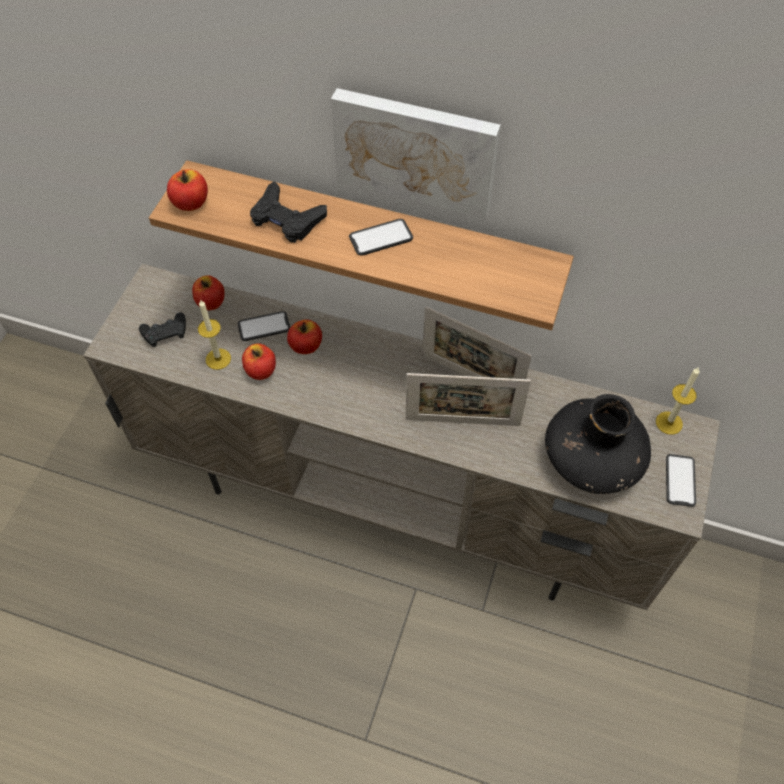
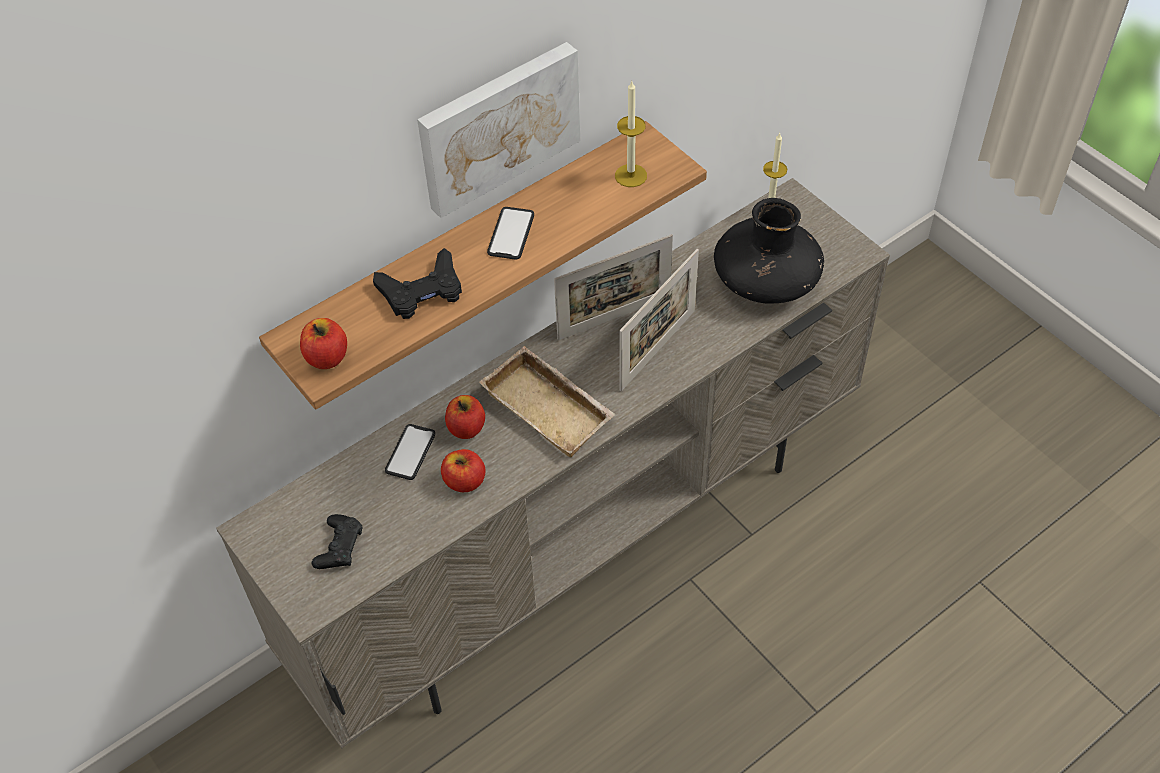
camera: 55 degrees left, 5 degrees down
apple [192,275,225,310] -> none
candle [198,300,231,370] -> candle moved to [615,81,647,187]
phone [666,454,696,507] -> none
none -> beige tray [479,346,615,457]

